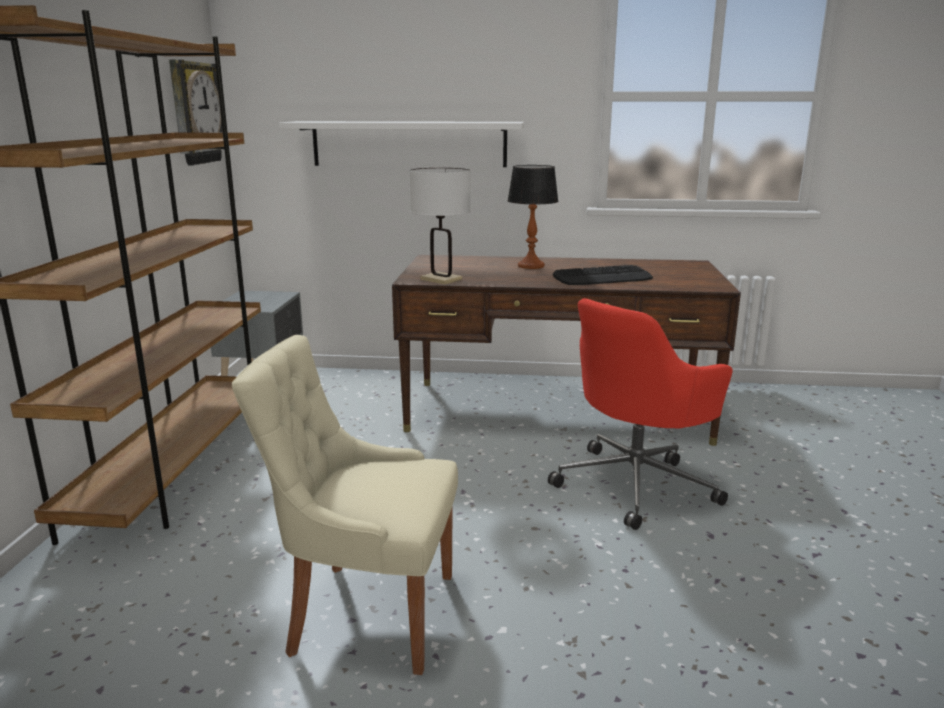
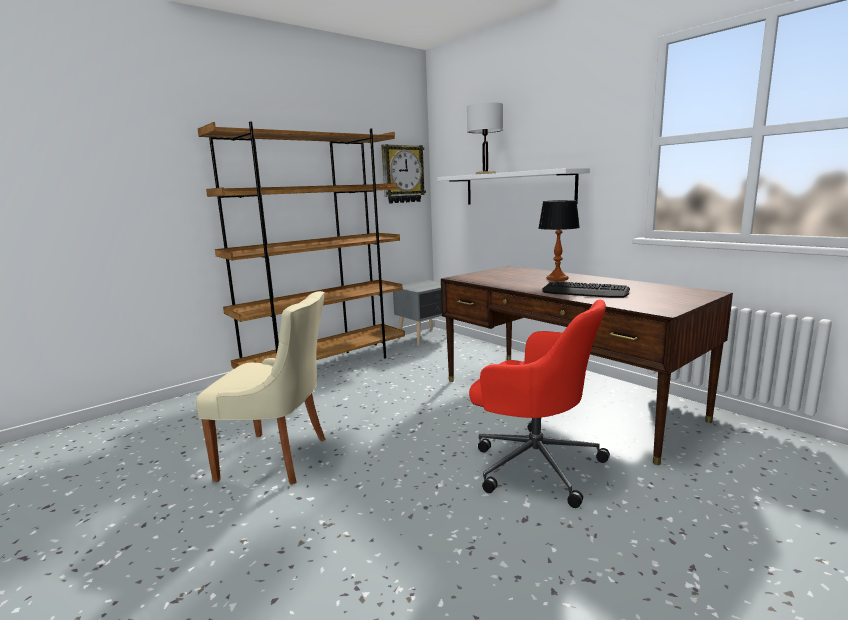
camera: 45 degrees right, 5 degrees down
beige chair [232,335,458,675] -> beige chair turned 135 degrees clockwise [196,291,326,485]
white table lamp [409,168,470,284] -> white table lamp moved to [467,102,503,174]
red office chair [548,298,733,530] -> red office chair turned 150 degrees counterclockwise [469,299,610,508]

